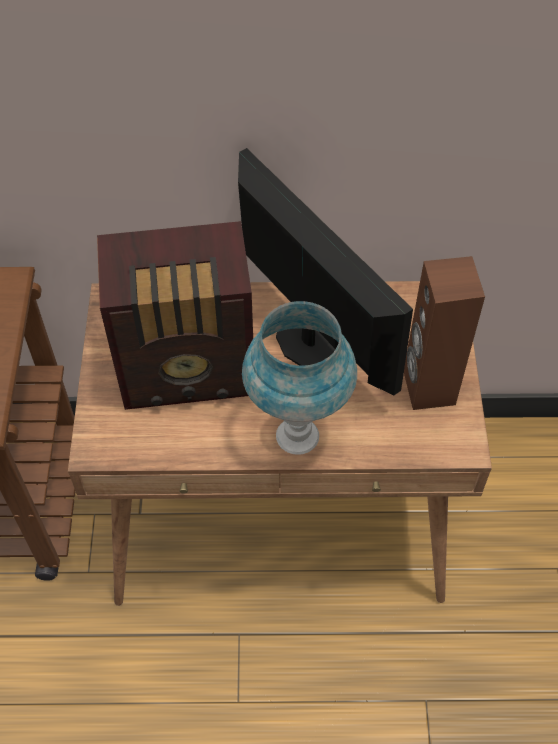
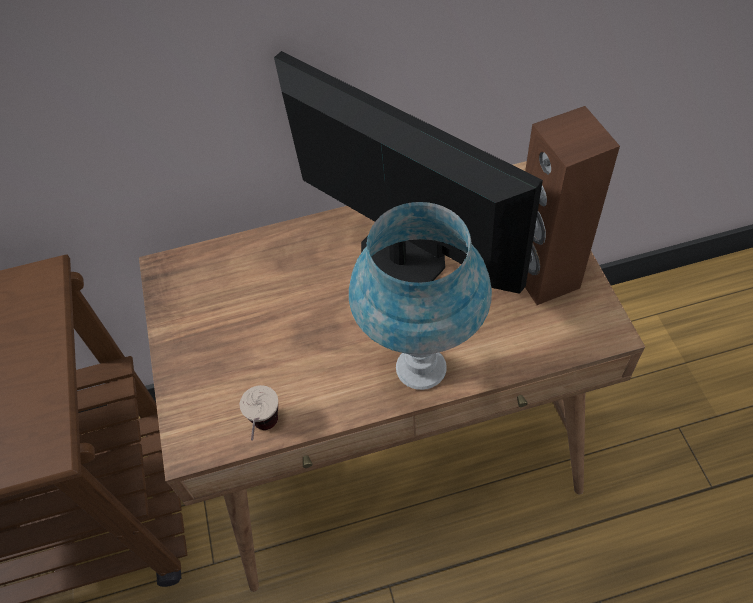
camera: 10 degrees left, 0 degrees up
radio [97,221,253,410] -> none
none -> cup [240,385,278,441]

